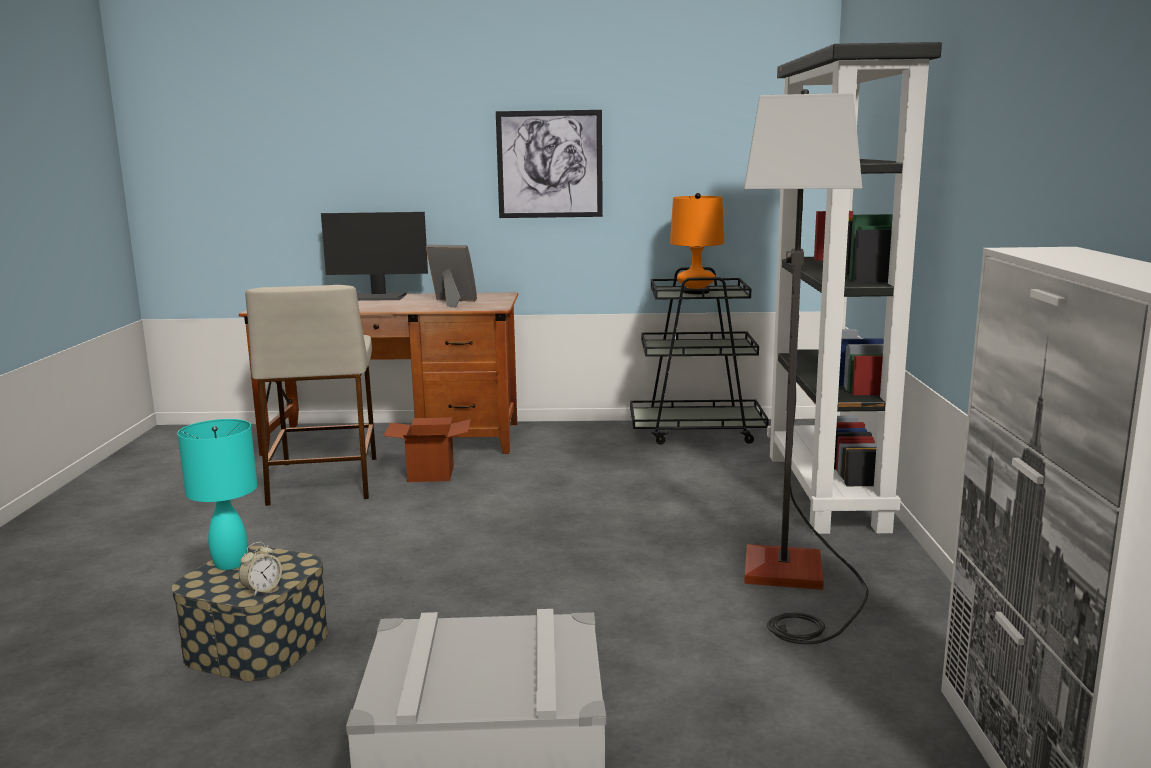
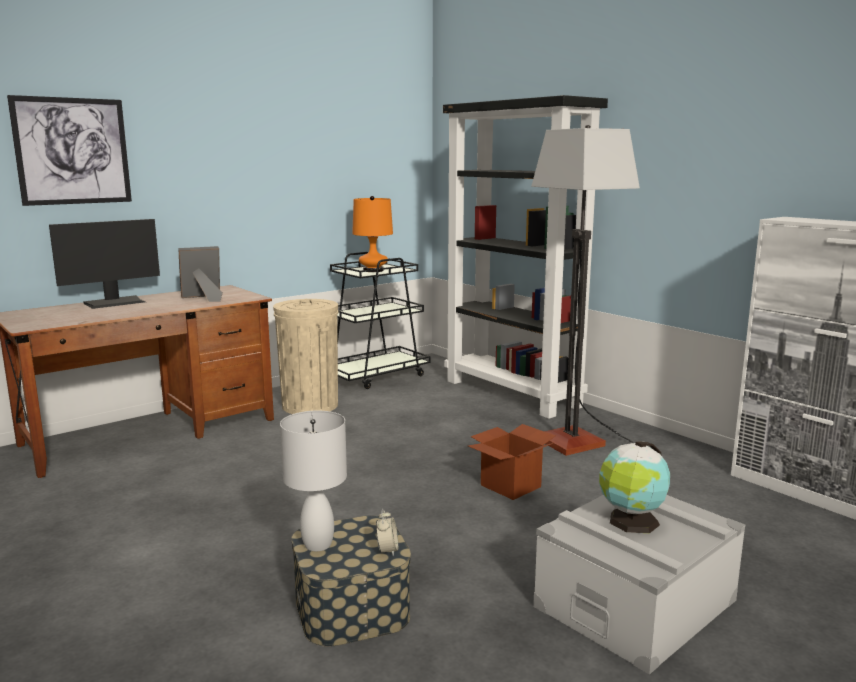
camera: 40 degrees left, 0 degrees up
turquoise table lamp [177,419,257,570] -> white table lamp [280,411,347,551]
beige stool [245,285,377,506] -> none
cardboard box [384,417,471,482] -> cardboard box moved to [468,424,555,500]
picture [496,110,603,218] -> picture moved to [7,95,132,206]
none -> beige trash can [273,299,338,414]
none -> globe [599,441,670,533]

